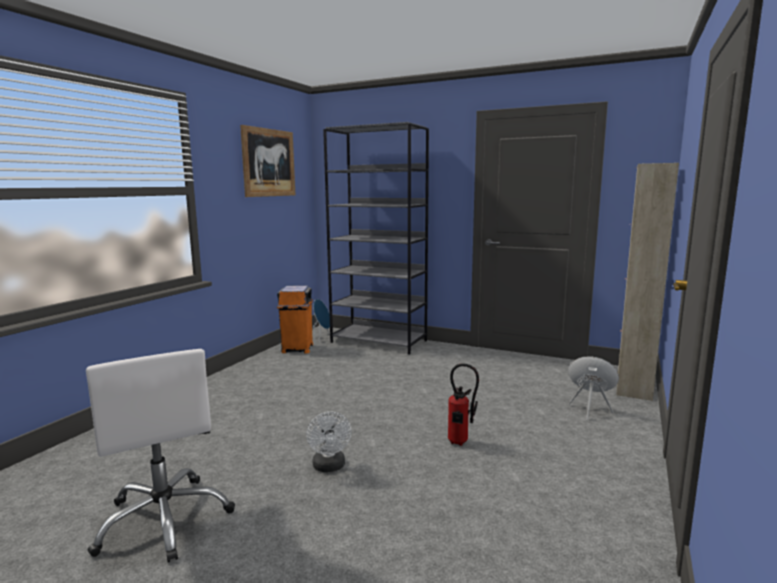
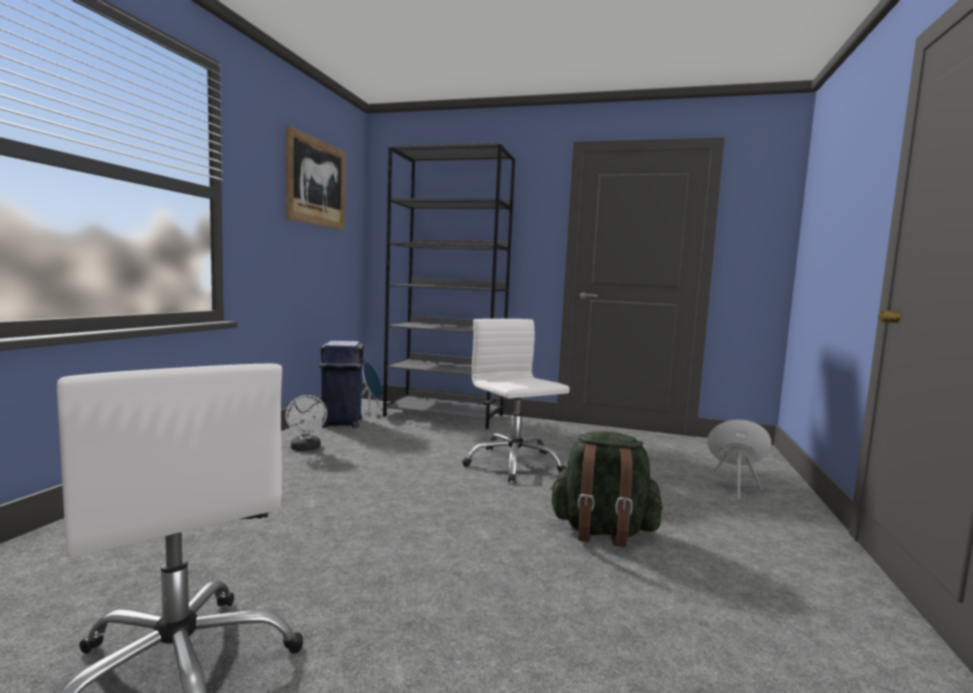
camera: 10 degrees left, 5 degrees down
orange trash can [277,286,313,354] -> blue trash can [319,341,364,428]
white fan [306,412,352,472] -> white fan moved to [285,395,327,451]
fire extinguisher [448,364,479,446] -> green backpack [549,431,663,547]
beige cabinet [616,163,679,401] -> none
none -> white office chair [462,319,570,483]

